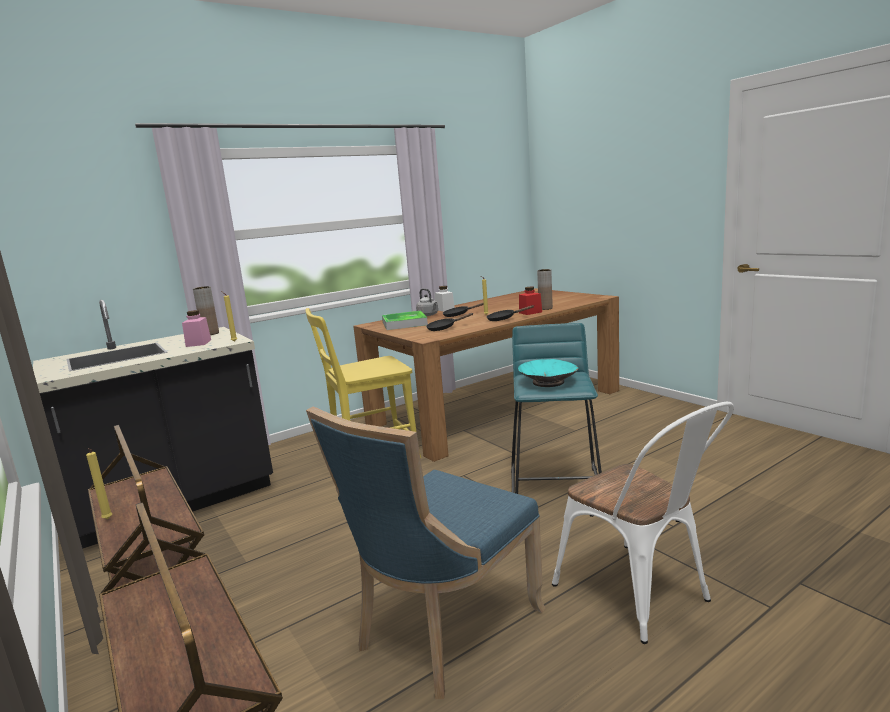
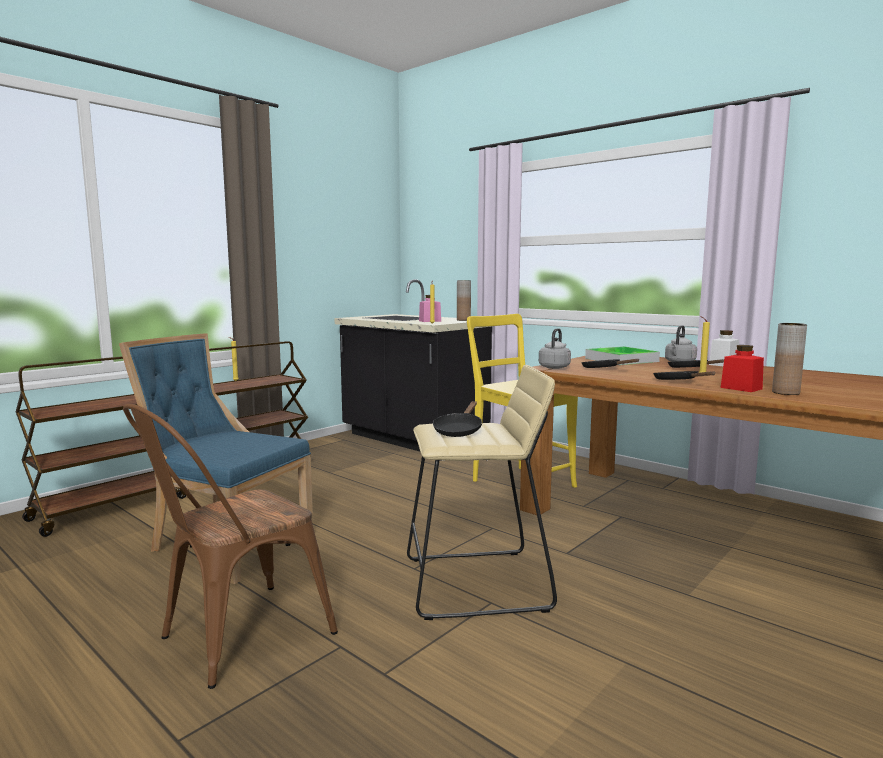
camera: 75 degrees right, 5 degrees down
turquoise stool [511,323,602,494] -> beige stool [407,365,557,620]
turquoise bowl [518,359,578,387] -> black frying pan [433,401,482,437]
white chair [552,402,734,644] -> brown chair [123,404,338,689]
none -> grey kettle [539,328,571,369]

